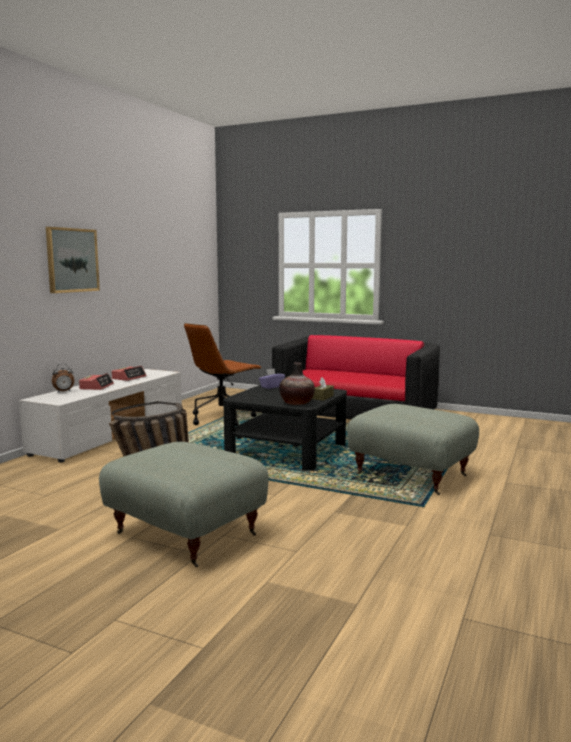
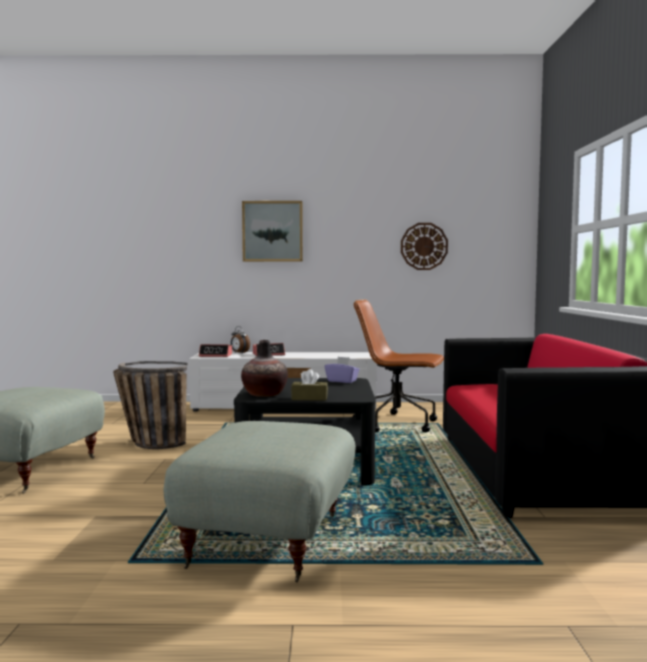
camera: 65 degrees right, 5 degrees down
alarm clock [111,366,146,381] -> alarm clock moved to [199,344,232,357]
none -> wall clock [401,223,448,270]

